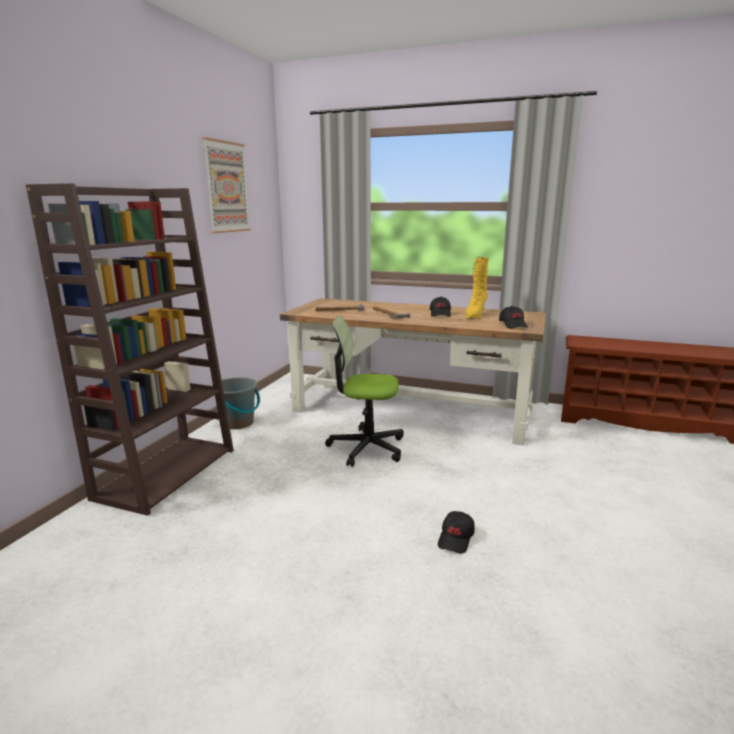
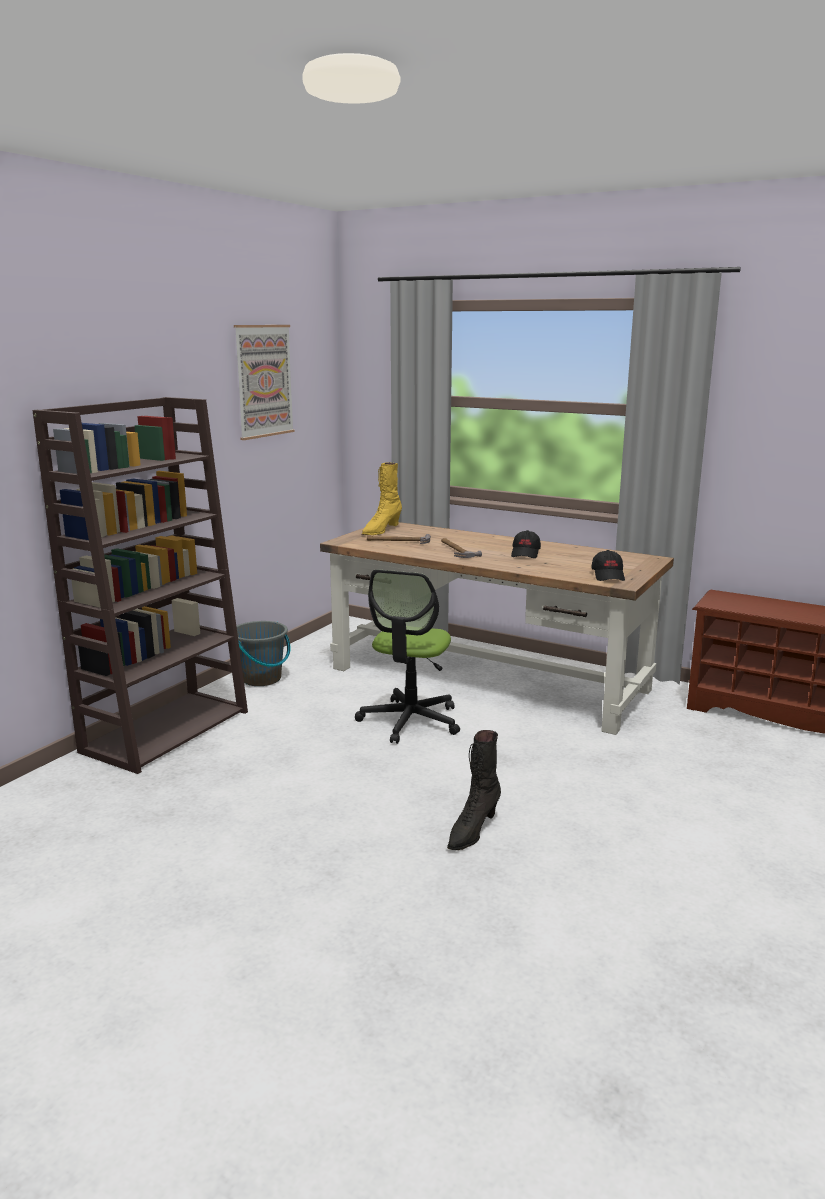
camera: 10 degrees right, 0 degrees up
office chair [325,316,404,467] -> office chair turned 90 degrees counterclockwise [355,569,460,744]
black cap [438,511,475,554] -> black boot [447,730,501,850]
yellow boot [465,257,489,319] -> yellow boot moved to [362,462,402,535]

